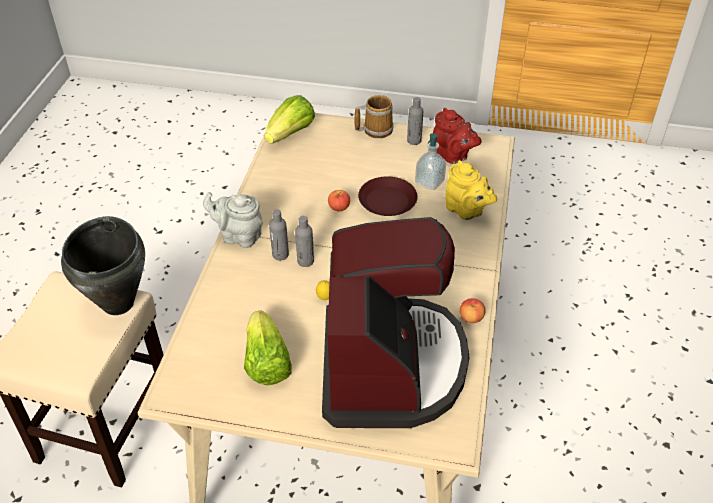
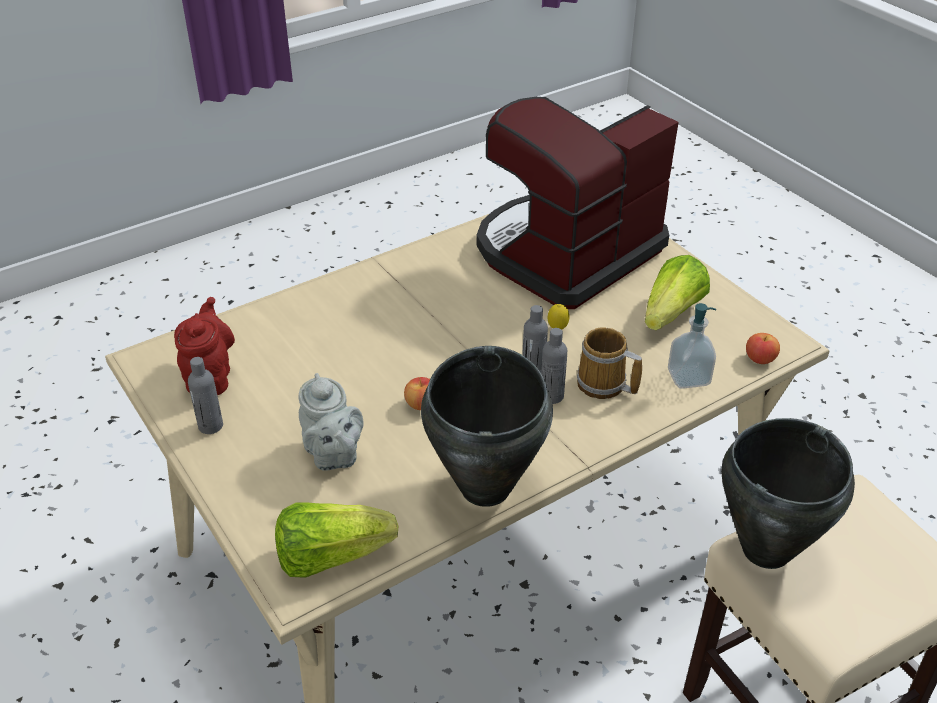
camera: 135 degrees left, 5 degrees down
grey teapot [203,192,263,248] -> grey teapot moved to [298,373,363,471]
mug [354,95,394,138] -> mug moved to [577,327,642,399]
brown plate [358,176,418,216] -> none
soap dispenser [415,133,446,190] -> soap dispenser moved to [668,303,716,389]
yellow teapot [445,160,497,220] -> none
apple [460,298,486,323] -> apple moved to [746,333,780,364]
none -> black cooking pot [421,346,553,507]

